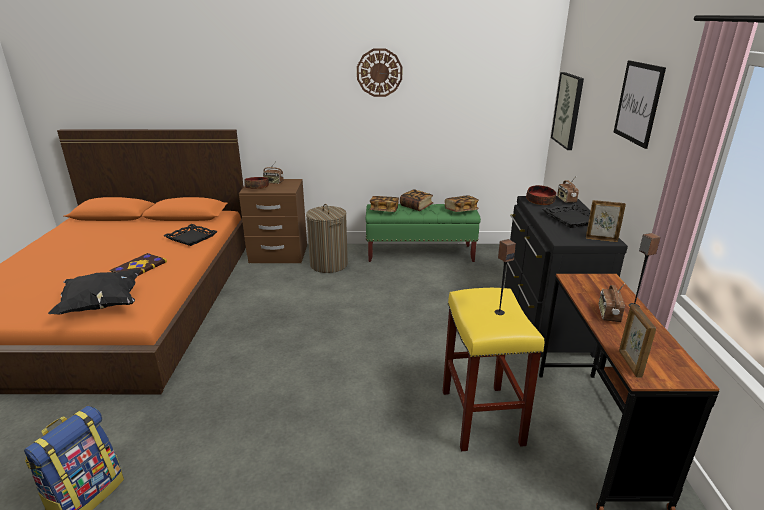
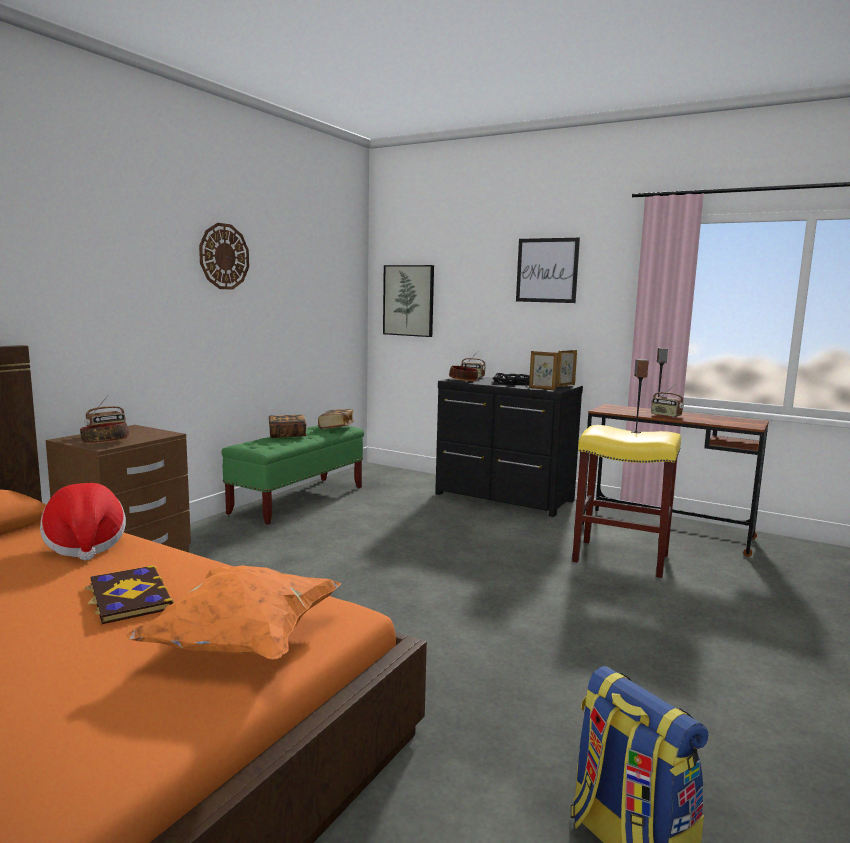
camera: 60 degrees left, 15 degrees down
black pillow [48,269,141,314] -> orange pillow [124,565,341,660]
black tray [163,224,218,246] -> hat [40,483,126,561]
laundry basket [306,204,348,273] -> none
book [369,196,399,212] -> none
picture frame [619,304,656,377] -> picture frame moved to [529,351,558,390]

